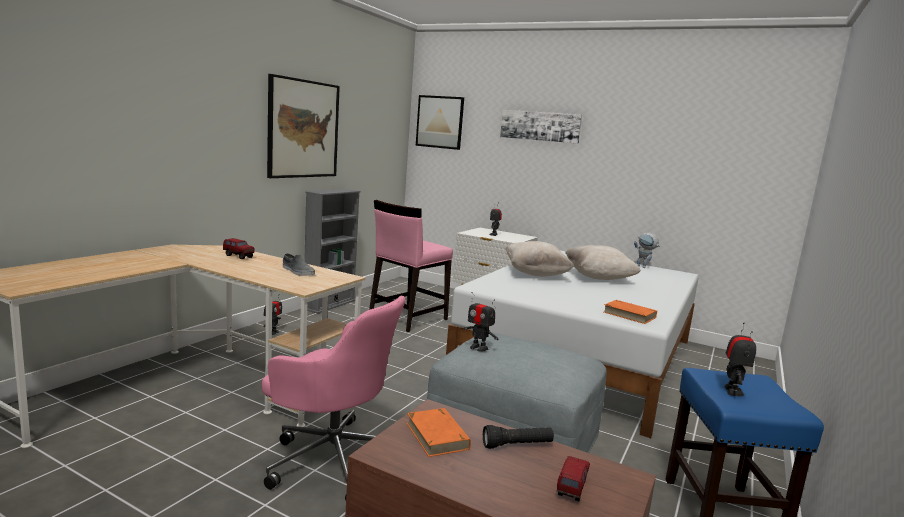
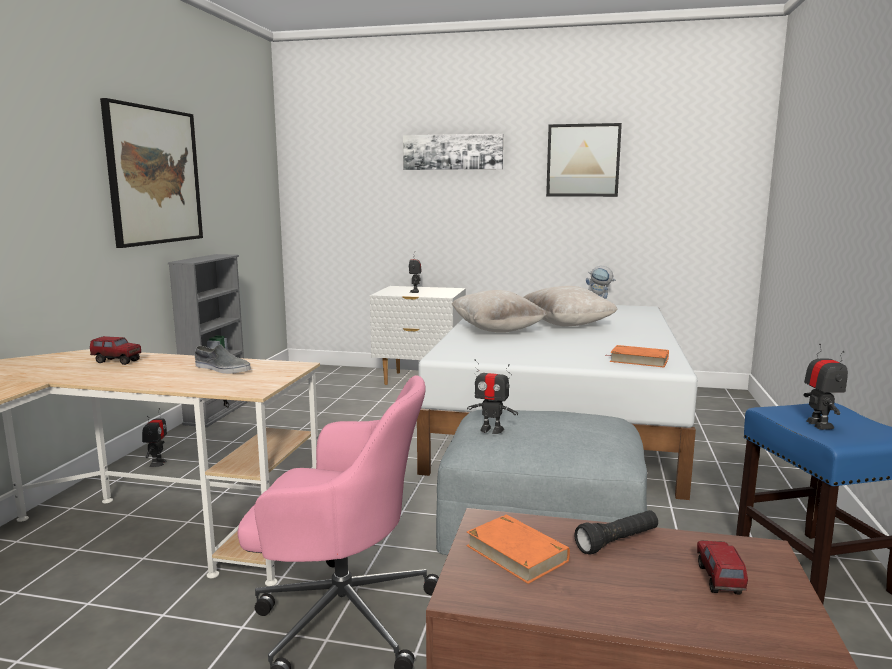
camera: 15 degrees left, 0 degrees up
pink chair [369,200,453,332] -> none
picture [416,95,464,150] -> picture moved to [546,123,622,197]

